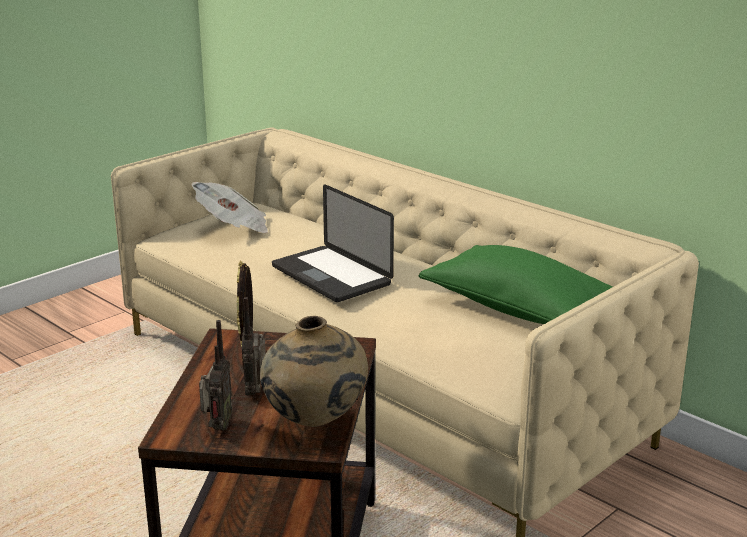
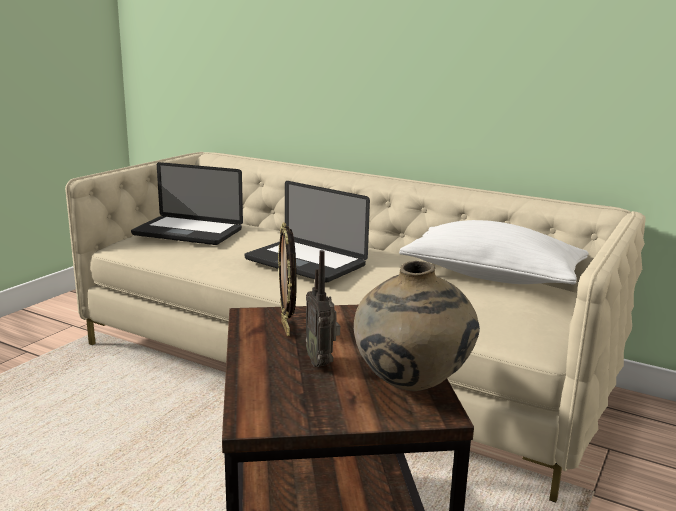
camera: 15 degrees left, 5 degrees down
newspaper [191,182,268,233] -> laptop [131,162,243,245]
radio [199,320,232,431] -> none
green pillow [419,245,613,324] -> white pillow [399,220,589,285]

